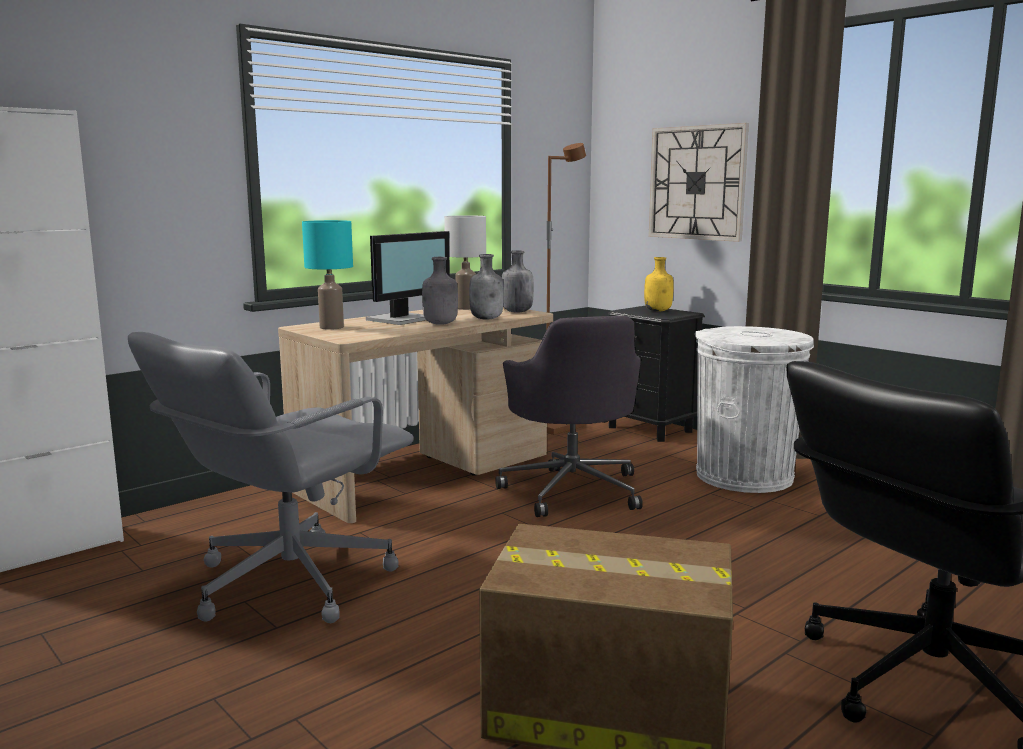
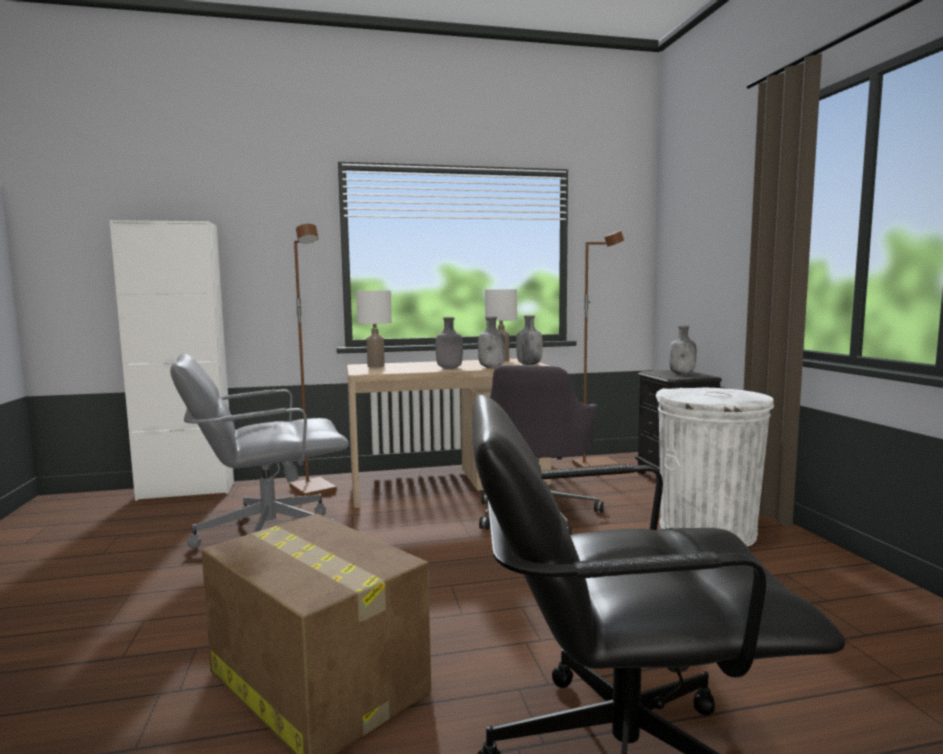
camera: 30 degrees right, 5 degrees down
turquoise table lamp [302,220,353,330] -> white table lamp [356,291,392,367]
monitor [366,231,450,325] -> none
yellow bottle [644,257,674,311] -> grey bottle [669,326,696,374]
wall clock [649,123,749,242] -> none
none -> brown floor lamp [289,224,337,496]

